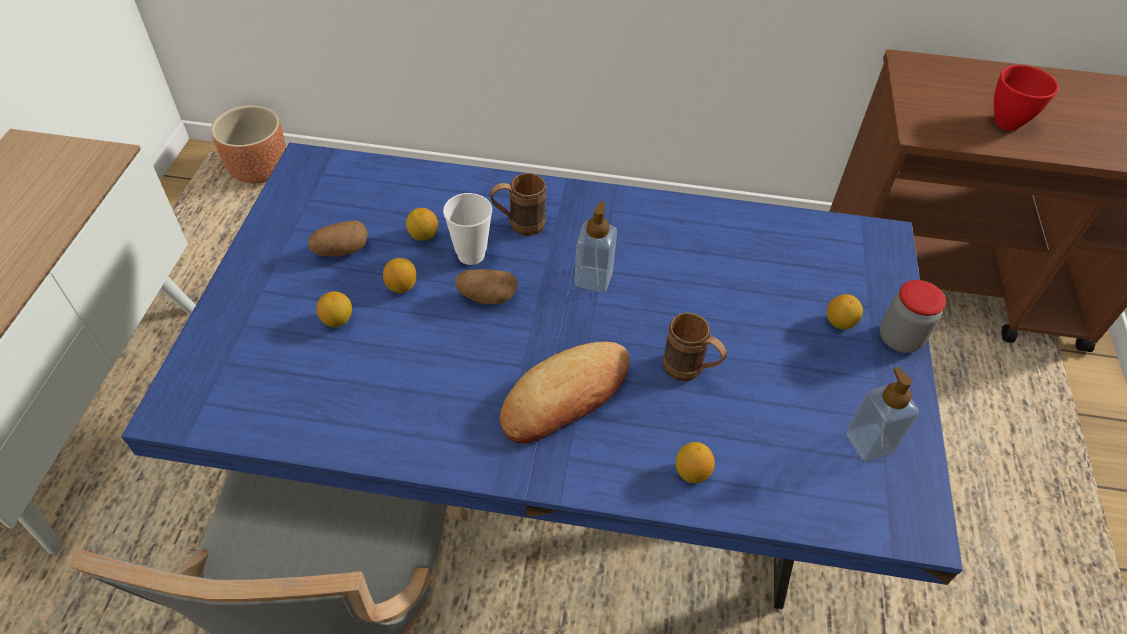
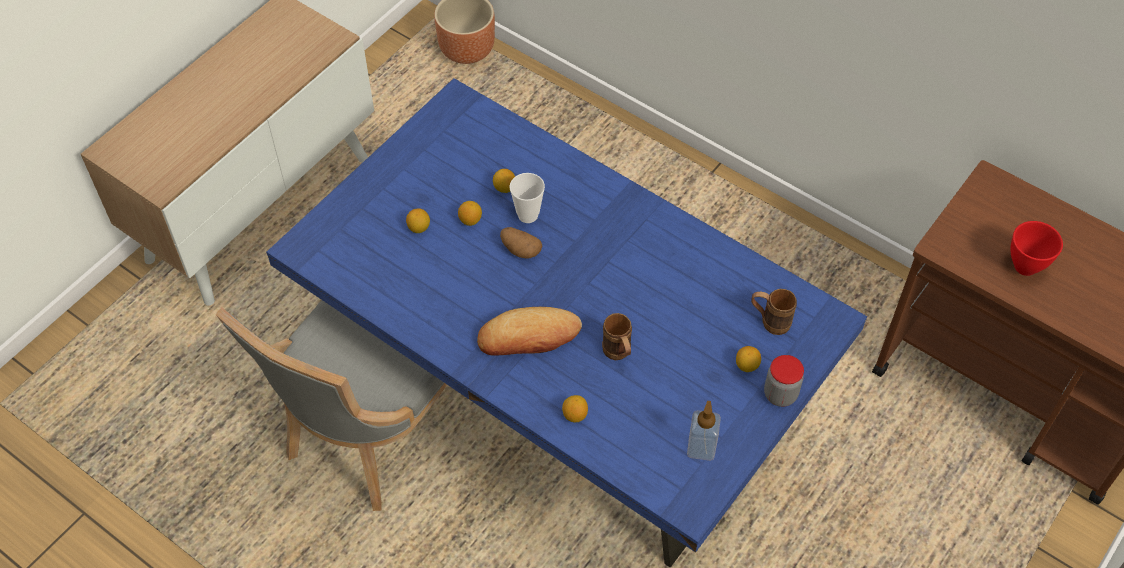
camera: 30 degrees right, 5 degrees up
potato [308,220,368,257] -> none
brown mug [490,173,546,236] -> brown mug moved to [751,289,797,335]
soap dispenser [574,201,617,292] -> none

